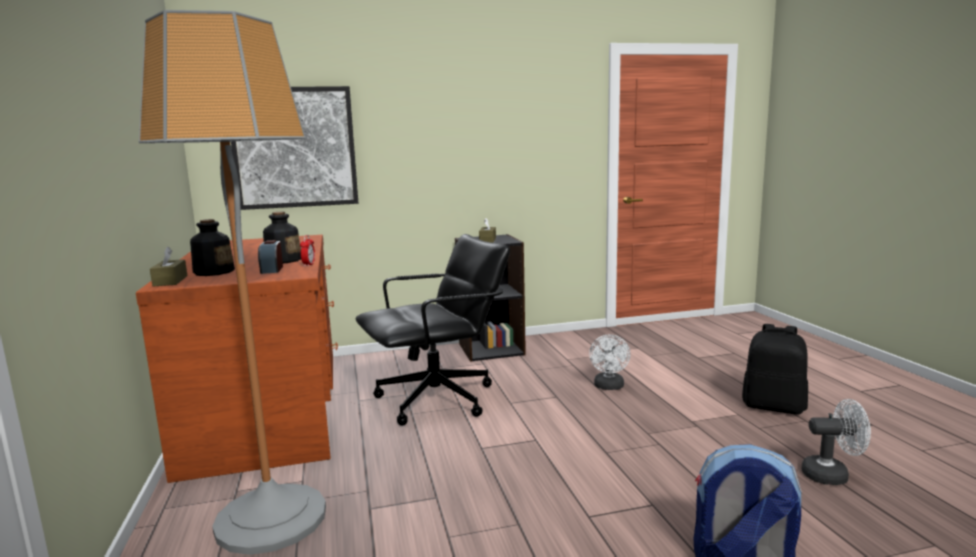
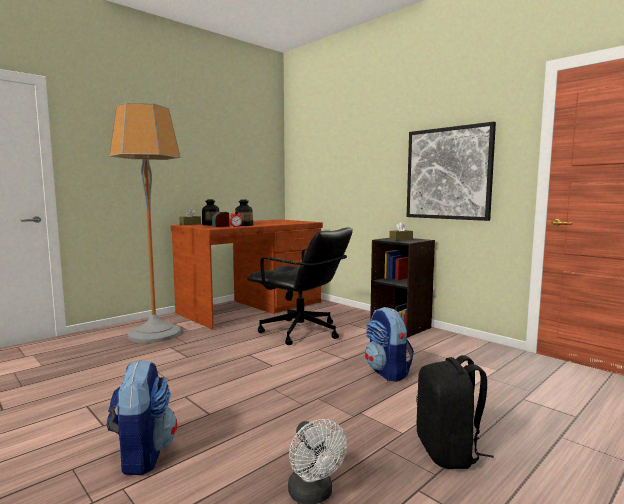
camera: 60 degrees right, 5 degrees down
picture [231,86,358,210] -> picture moved to [407,122,496,221]
white fan [589,334,631,390] -> backpack [365,307,414,382]

